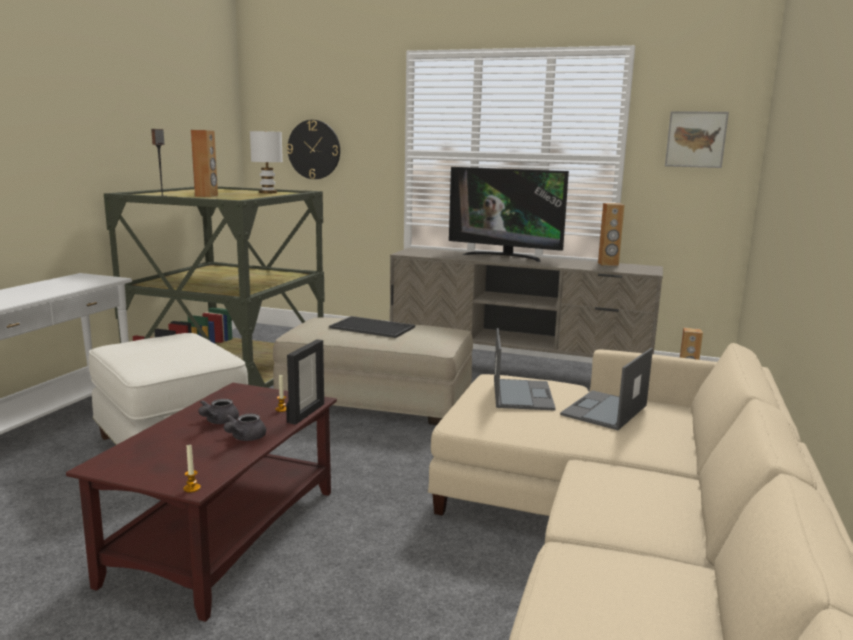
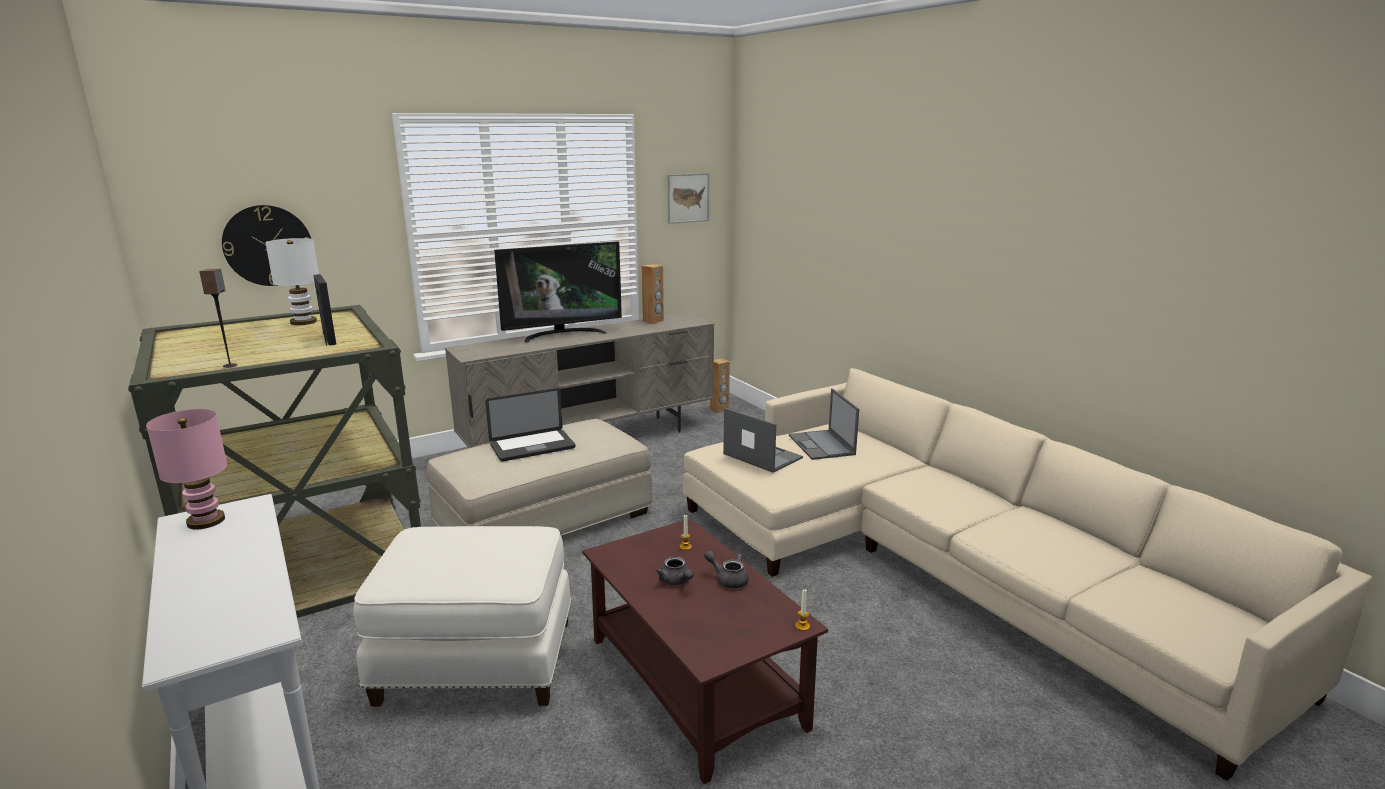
camera: 50 degrees left, 5 degrees up
brown speaker [191,130,218,197] -> none
grey teapot [223,413,266,441] -> grey teapot turned 150 degrees clockwise [704,551,749,589]
picture frame [286,339,324,425] -> picture frame moved to [313,274,336,346]
tray [329,316,415,338] -> laptop [485,388,576,462]
none -> pink table lamp [146,409,227,529]

